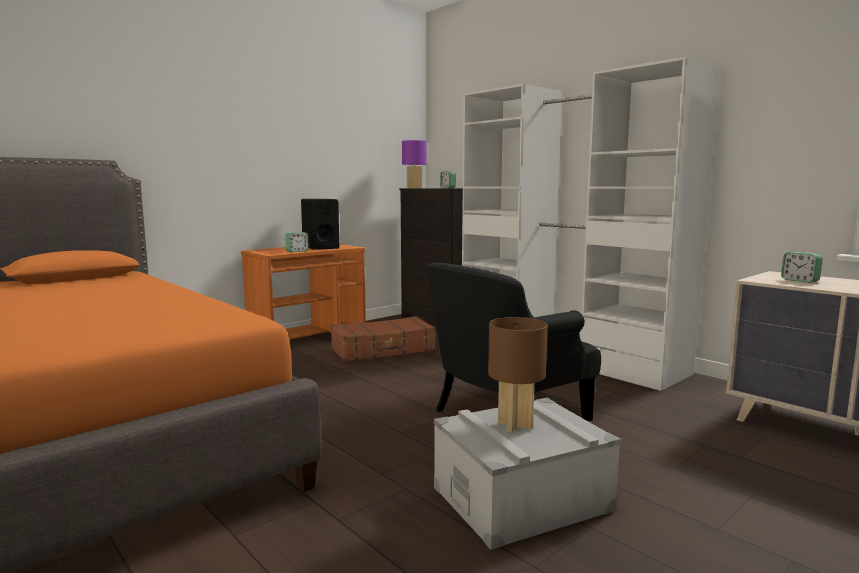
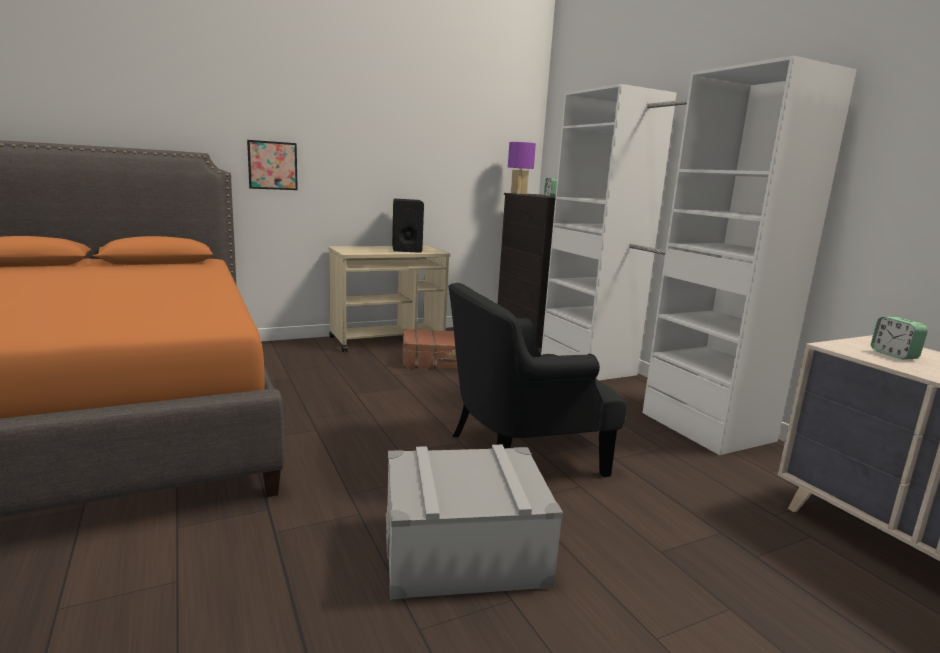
camera: 15 degrees right, 5 degrees up
orange cart [241,244,366,340] -> beige cart [328,246,450,352]
alarm clock [285,232,309,252] -> none
brown table lamp [488,317,548,433] -> none
none -> picture [247,140,298,190]

